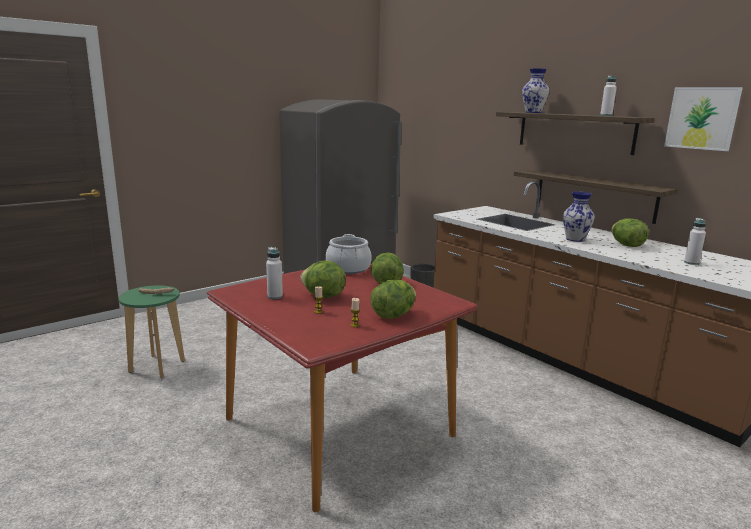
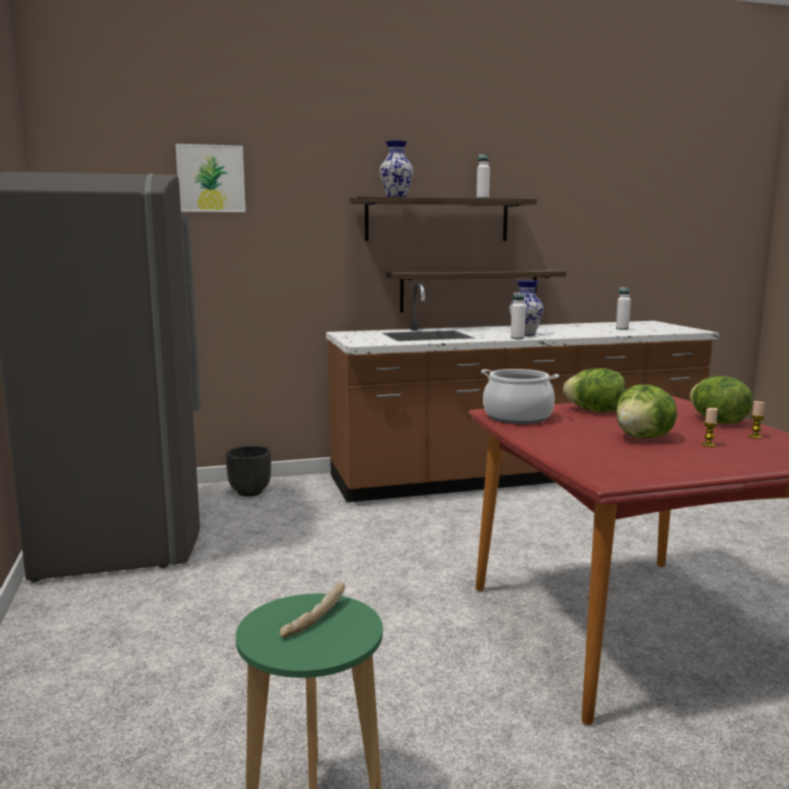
camera: 65 degrees left, 5 degrees down
white bottle [266,247,283,299] -> white bottle moved to [511,292,526,339]
lettuce [611,218,649,247] -> none
picture [664,87,743,151] -> picture moved to [176,144,246,212]

